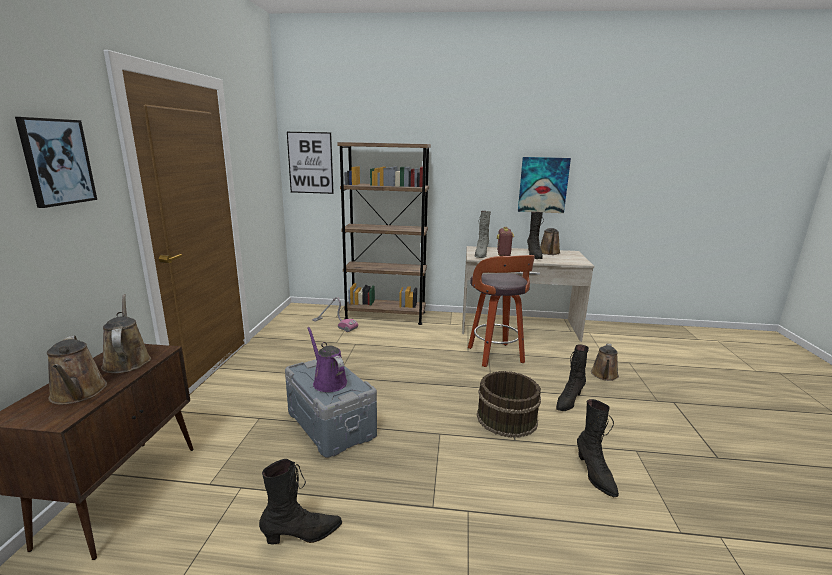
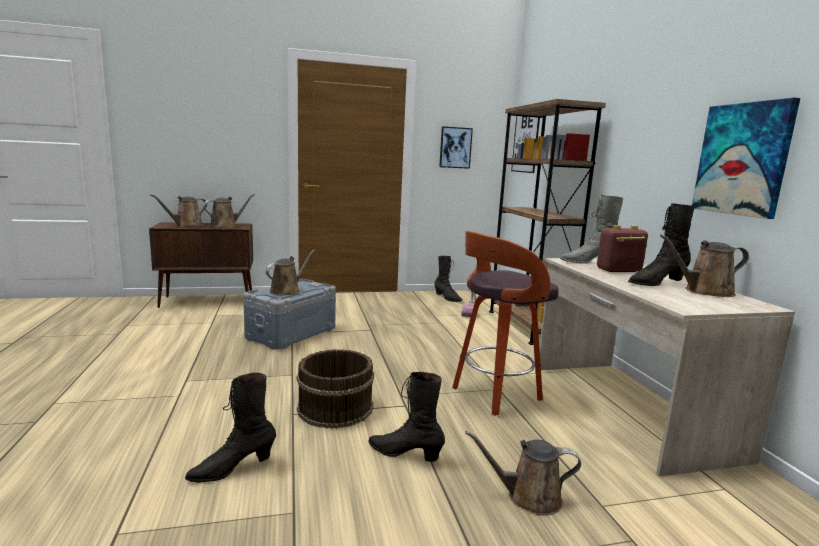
camera: 70 degrees right, 5 degrees down
picture [15,117,97,208] -> picture moved to [439,126,473,169]
black boot [259,459,342,545] -> black boot moved to [435,256,462,302]
purple watering can [307,327,347,392] -> brown watering can [266,250,315,295]

